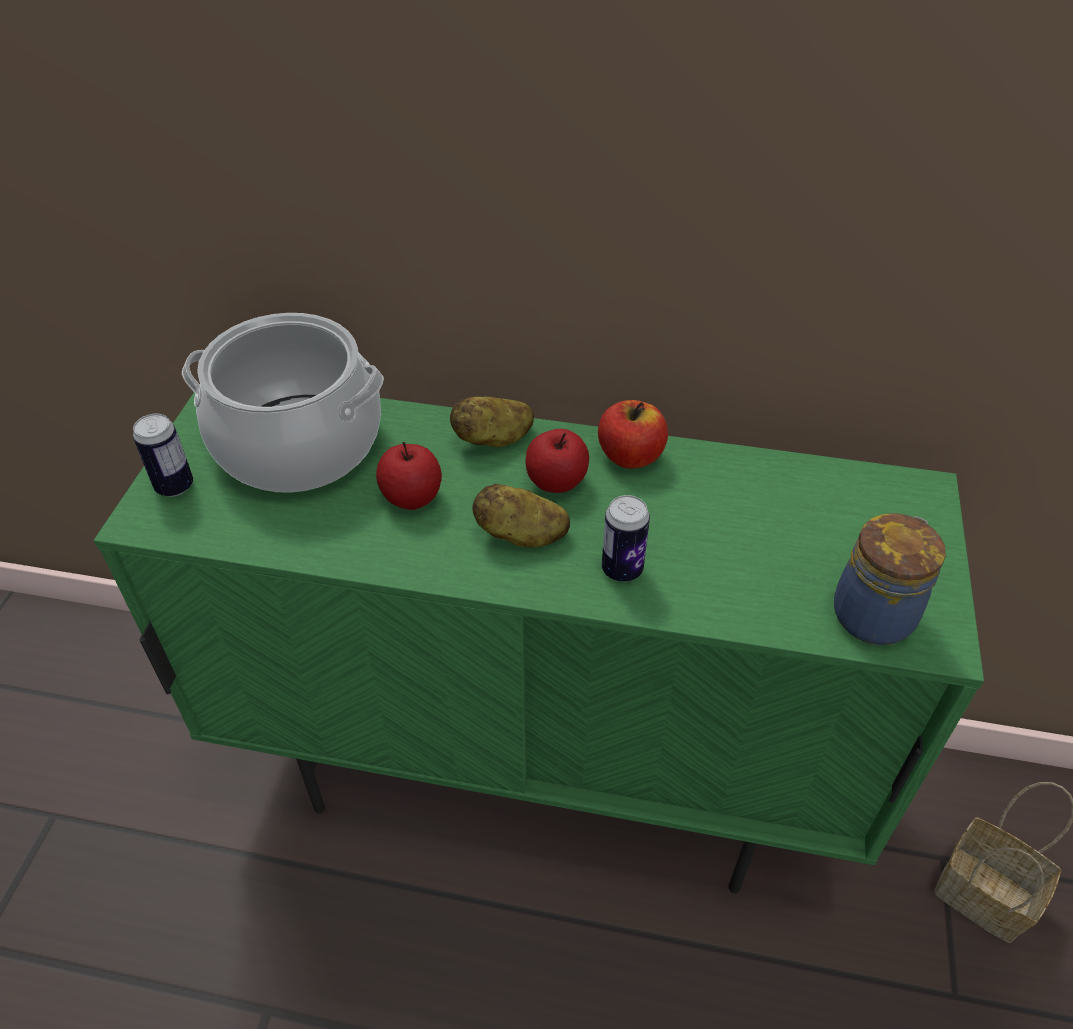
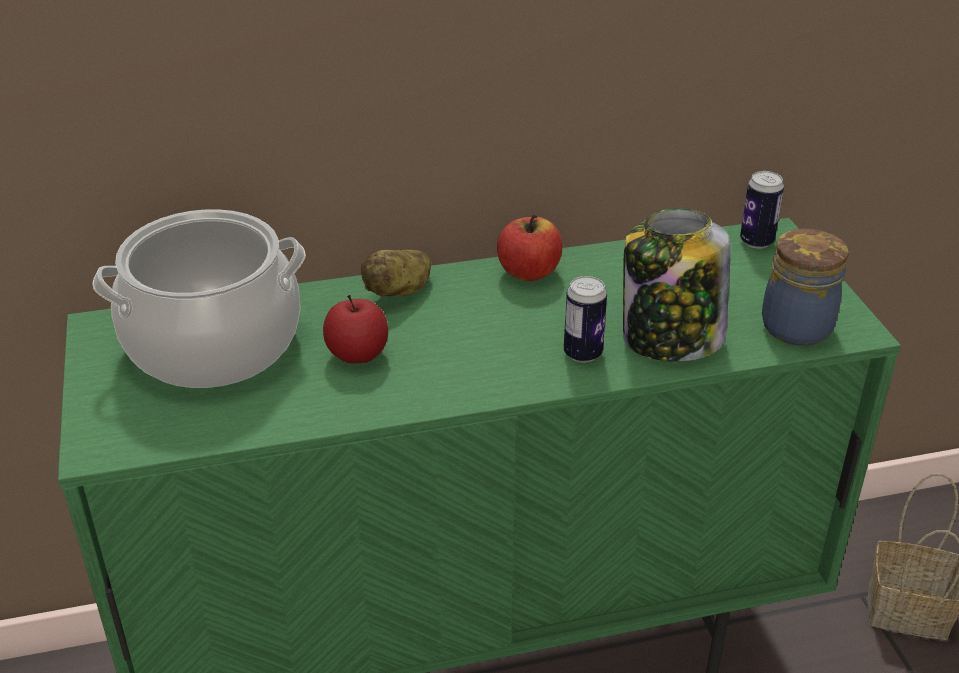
camera: 25 degrees left, 10 degrees down
can [133,414,193,497] -> can moved to [740,171,784,249]
potato [472,484,570,547] -> none
apple [526,429,589,493] -> none
none -> jar [623,208,730,362]

